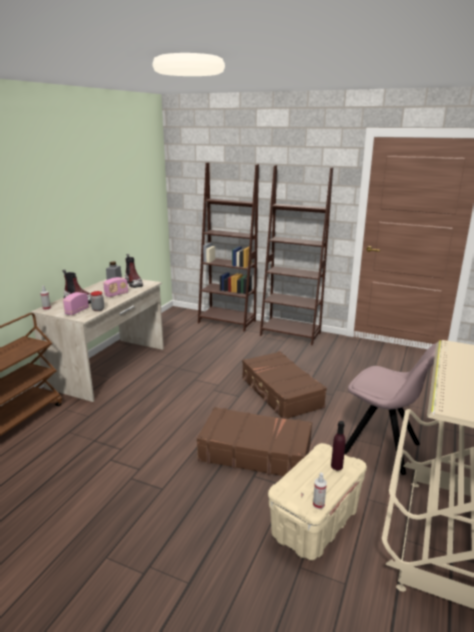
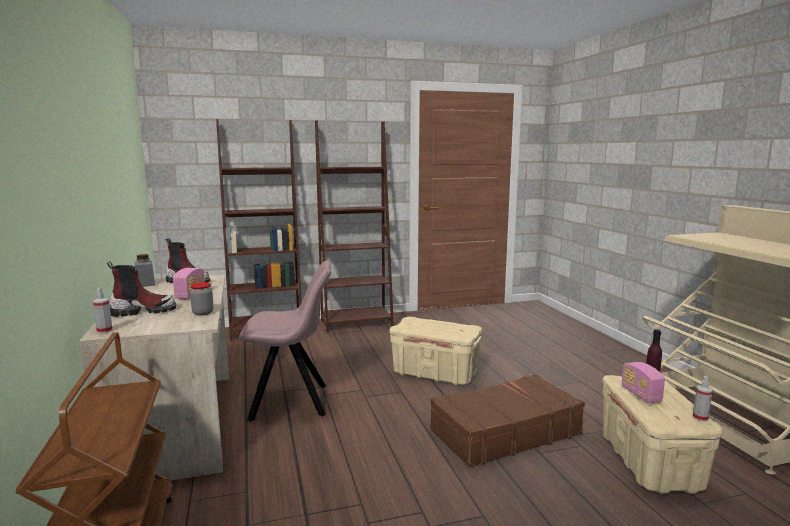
camera: 40 degrees left, 10 degrees down
radio [63,292,89,315] -> radio moved to [621,362,665,403]
brown suitcase [242,351,327,419] -> beige storage box [390,317,482,386]
pink chair [344,342,438,475] -> pink chair moved to [239,261,331,422]

